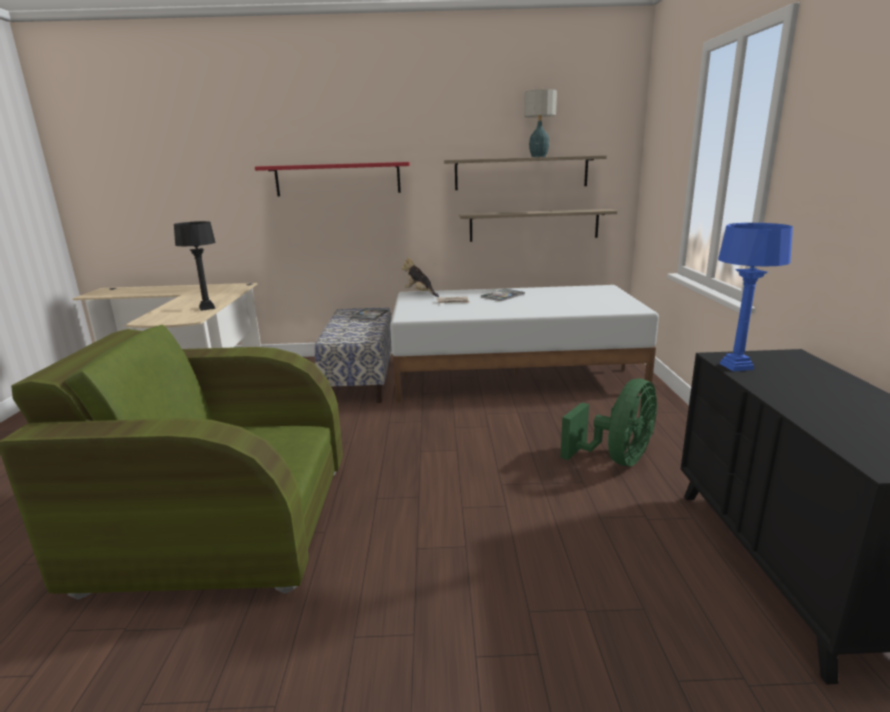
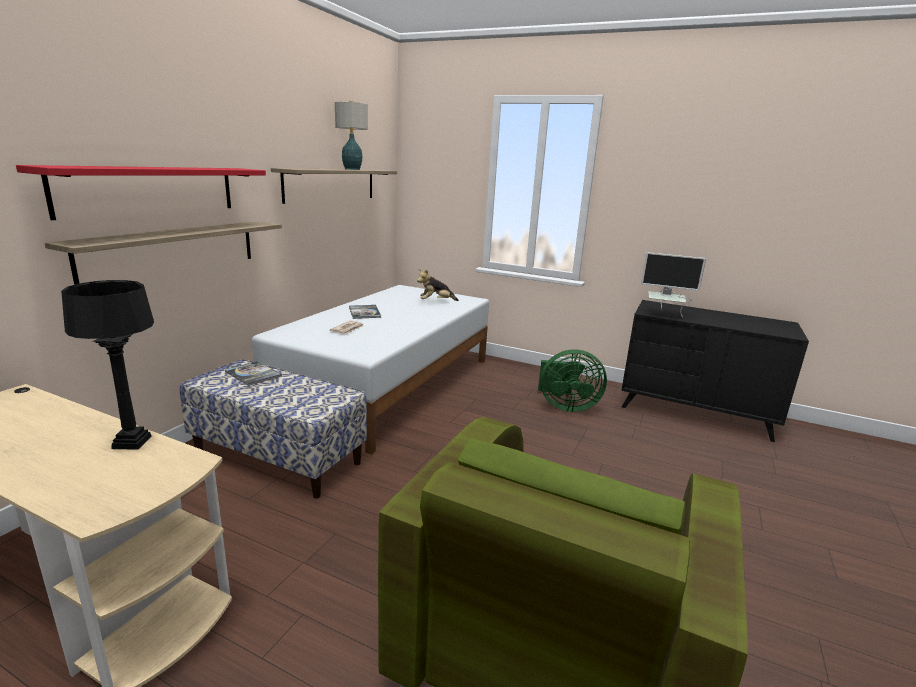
camera: 65 degrees left, 0 degrees up
plush toy [401,257,439,297] -> plush toy moved to [417,269,459,301]
shelf [459,209,617,242] -> shelf moved to [45,221,282,285]
green fan [560,378,657,466] -> green fan turned 120 degrees clockwise [538,350,607,412]
blue table lamp [718,223,793,371] -> monitor [641,252,706,318]

